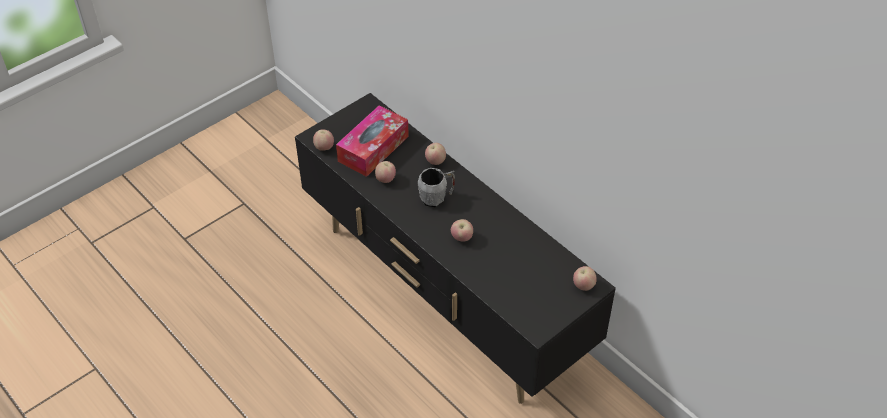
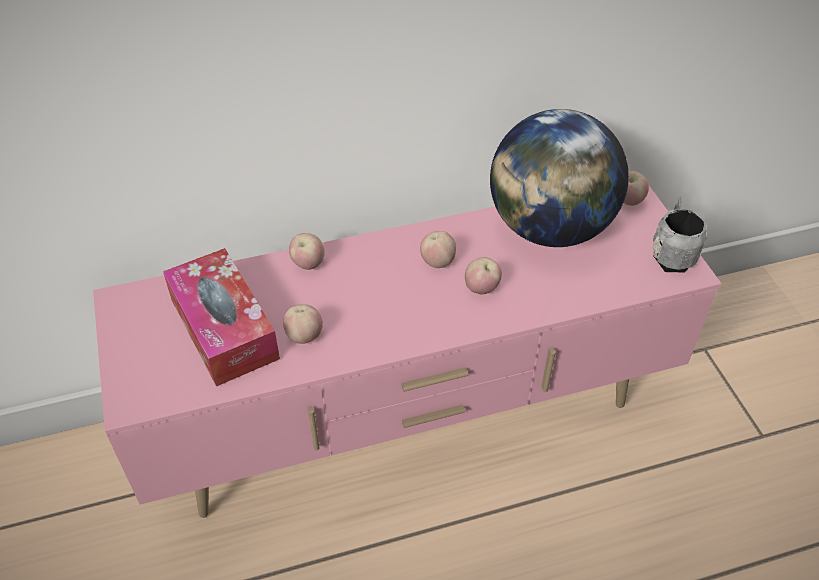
camera: 65 degrees left, 0 degrees up
black tv stand [295,93,616,404] -> pink tv stand [93,186,721,518]
apple [313,129,334,151] -> apple moved to [420,231,456,268]
grey mug [418,168,455,208] -> grey mug moved to [653,196,707,272]
none -> globe [490,109,629,247]

